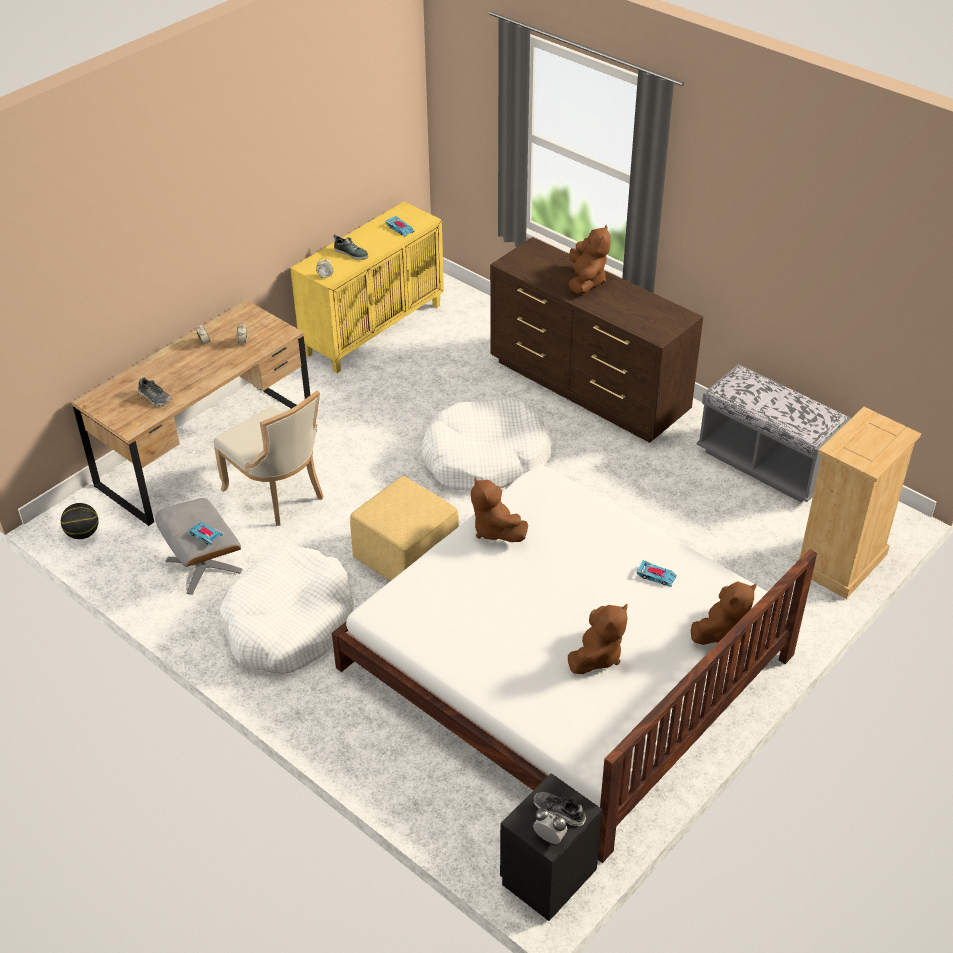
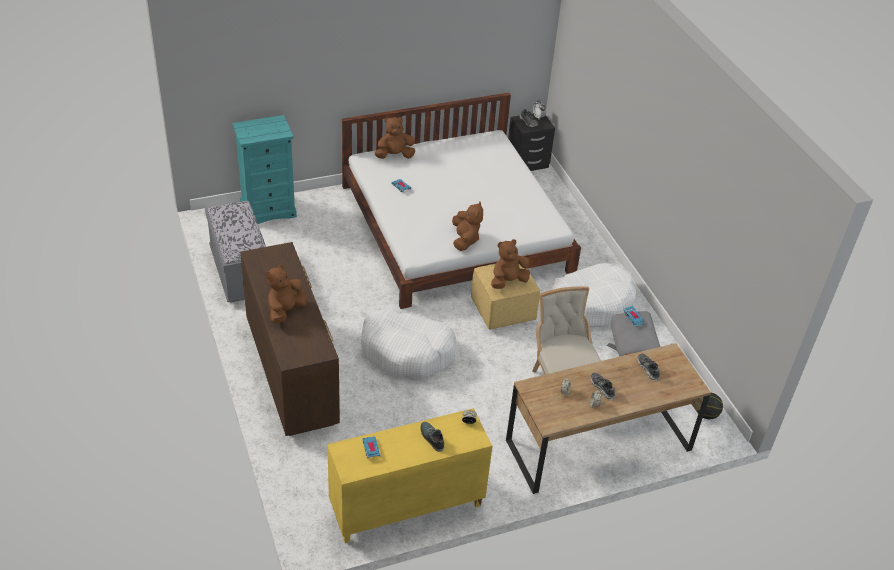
camera: 155 degrees left, 0 degrees up
brown plush toy [568,604,628,674] -> brown plush toy moved to [491,239,530,289]
beige dresser [796,407,921,599] -> turquoise dresser [232,115,297,224]
none -> shoe [590,373,615,400]

